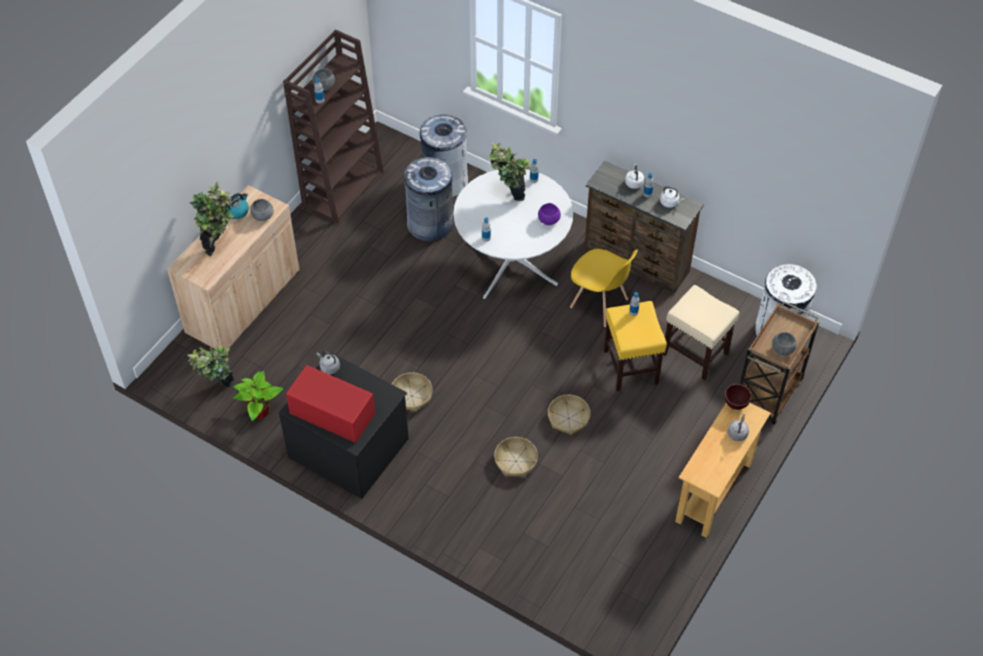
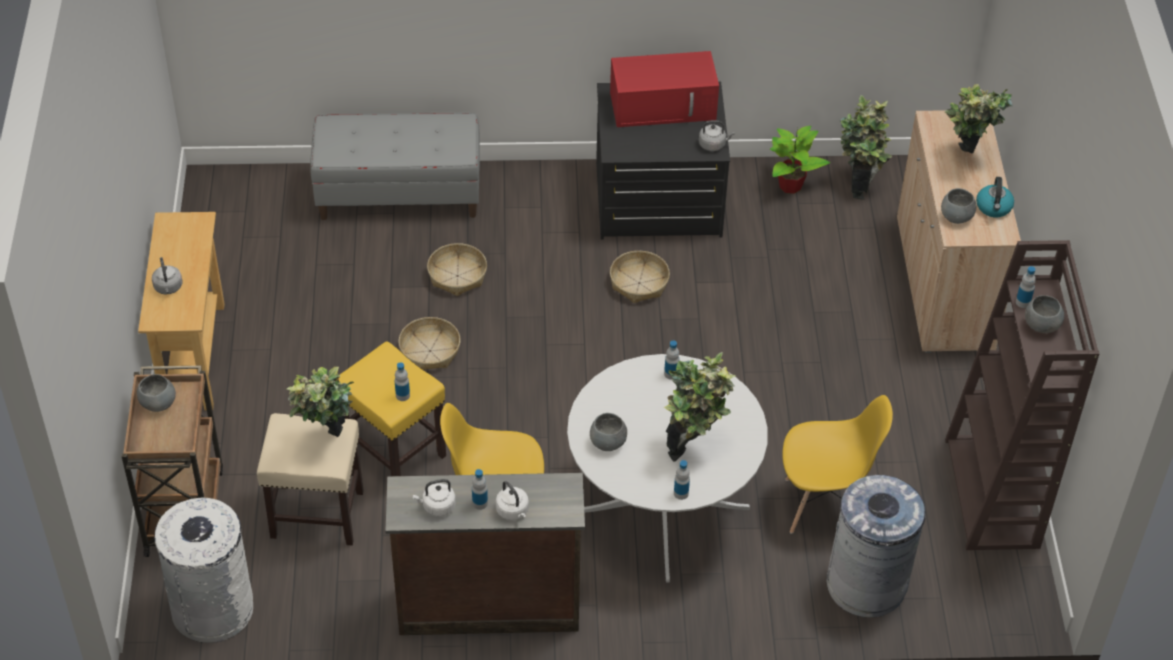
camera: 145 degrees right, 5 degrees down
grey trash can [404,157,453,241] -> yellow chair [782,395,893,534]
purple bowl [538,203,561,225] -> grey bowl [590,413,627,451]
brown bowl [725,384,751,410] -> none
none -> potted plant [287,367,354,437]
none -> grey bench [310,112,480,220]

